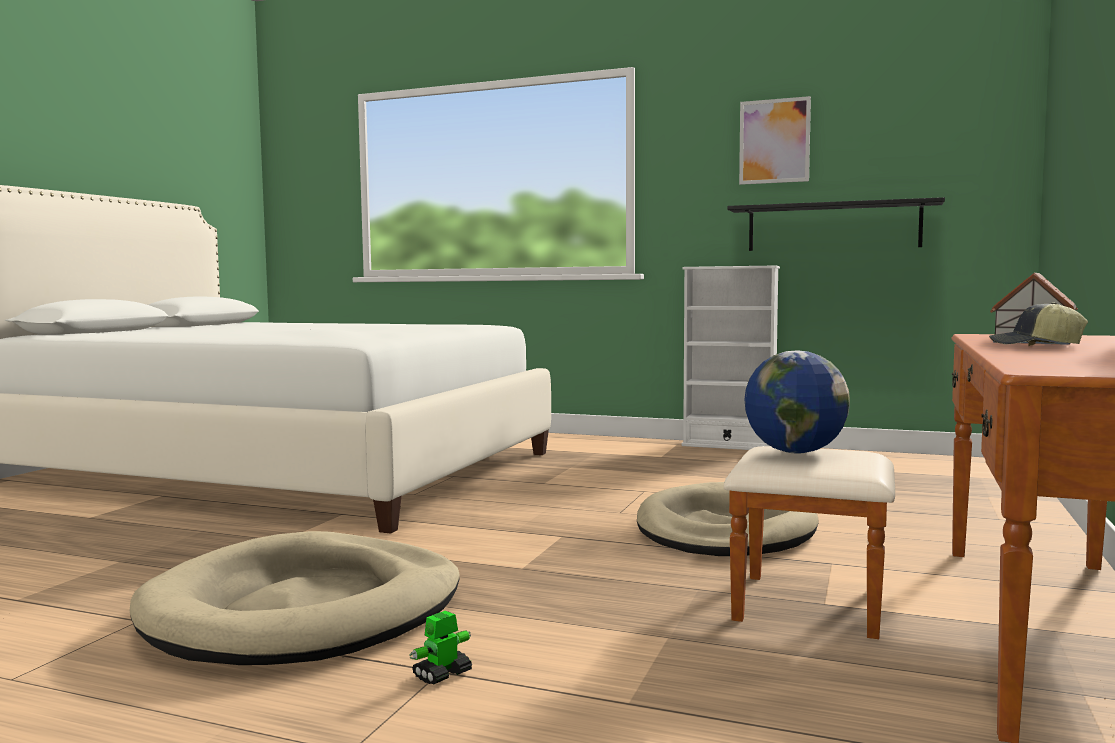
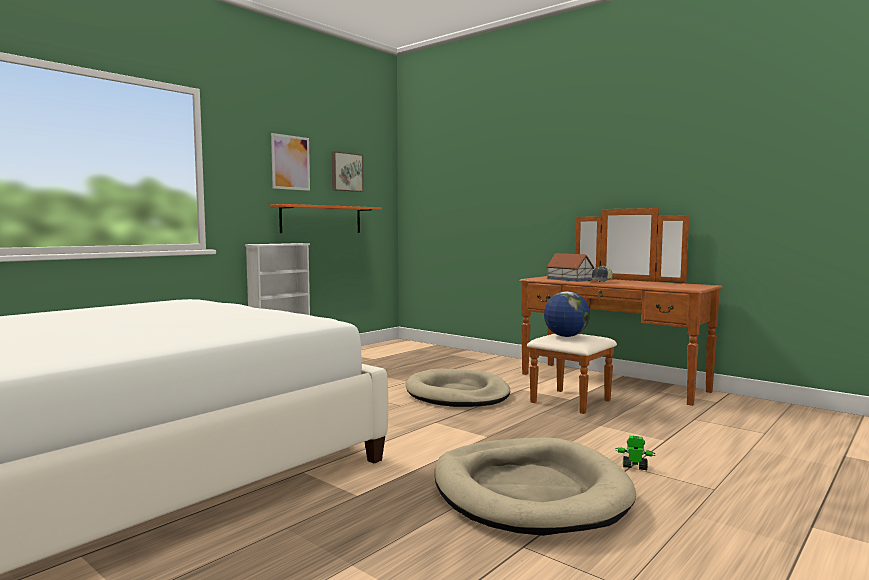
camera: 70 degrees left, 0 degrees up
toy robot [409,611,472,685] -> toy robot turned 135 degrees clockwise [616,436,655,470]
black shelf [727,197,945,251] -> orange shelf [270,204,382,233]
none -> picture [332,151,364,192]

